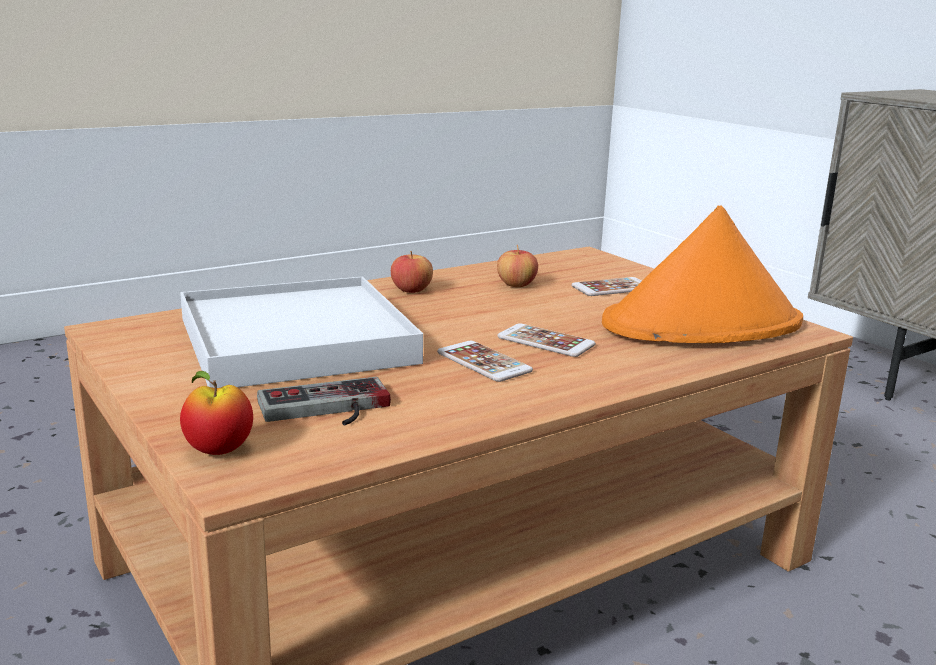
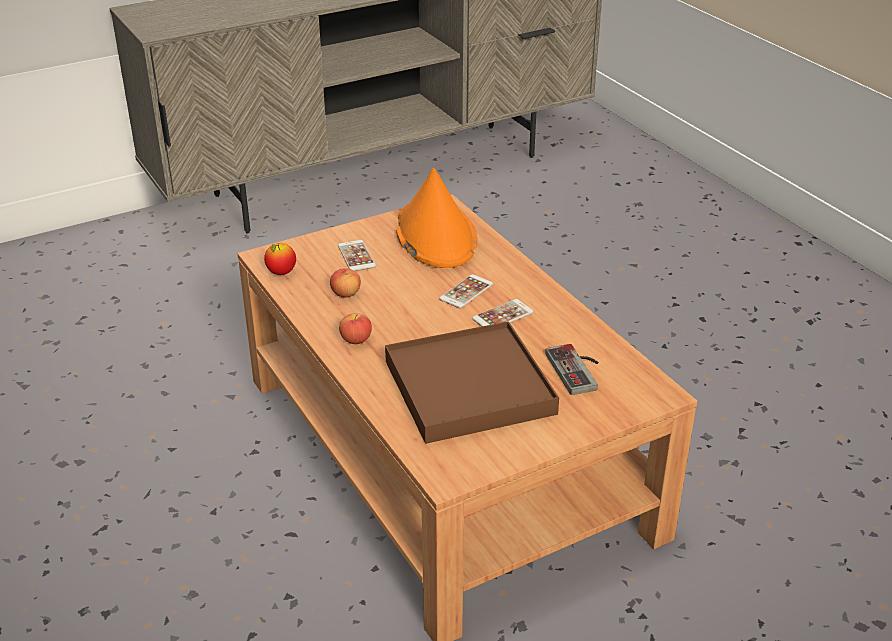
camera: 85 degrees left, 15 degrees up
white tray [180,277,423,388] -> brown tray [385,321,559,444]
apple [180,371,253,455] -> apple moved to [264,243,296,275]

